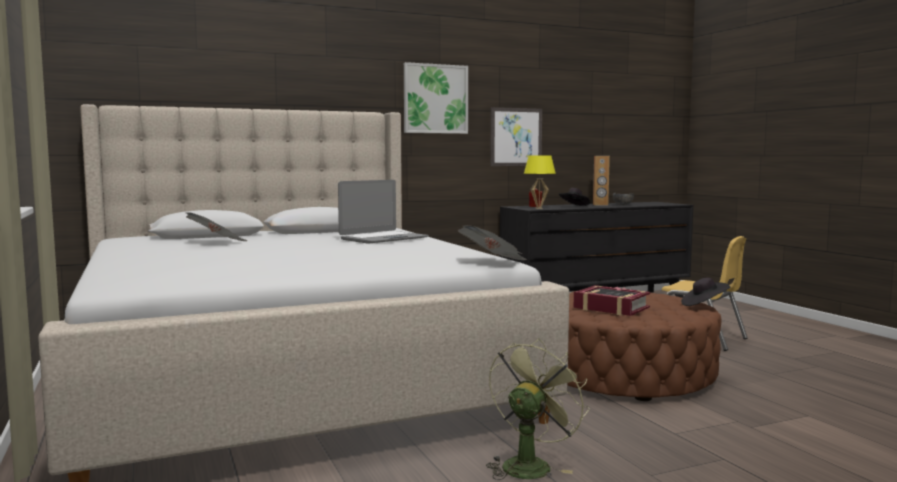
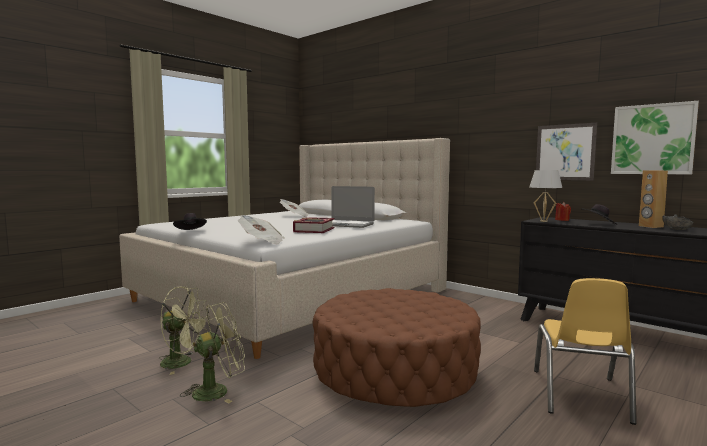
camera: 65 degrees right, 0 degrees up
picture [404,62,468,134] -> picture moved to [611,101,699,174]
yellow table lamp [524,156,556,209] -> white table lamp [529,170,562,222]
book [574,285,650,316] -> book moved to [293,217,335,233]
black hat [681,278,730,306] -> black hat moved to [173,213,207,230]
none -> green fan [180,302,245,403]

